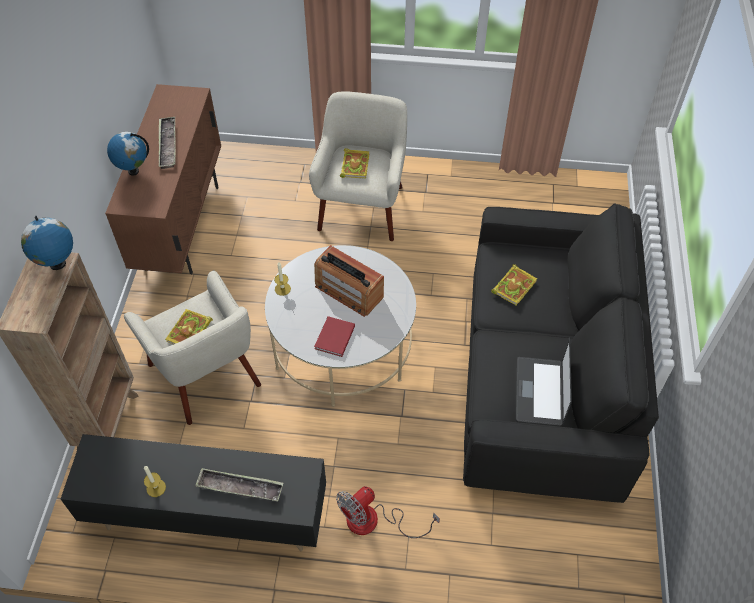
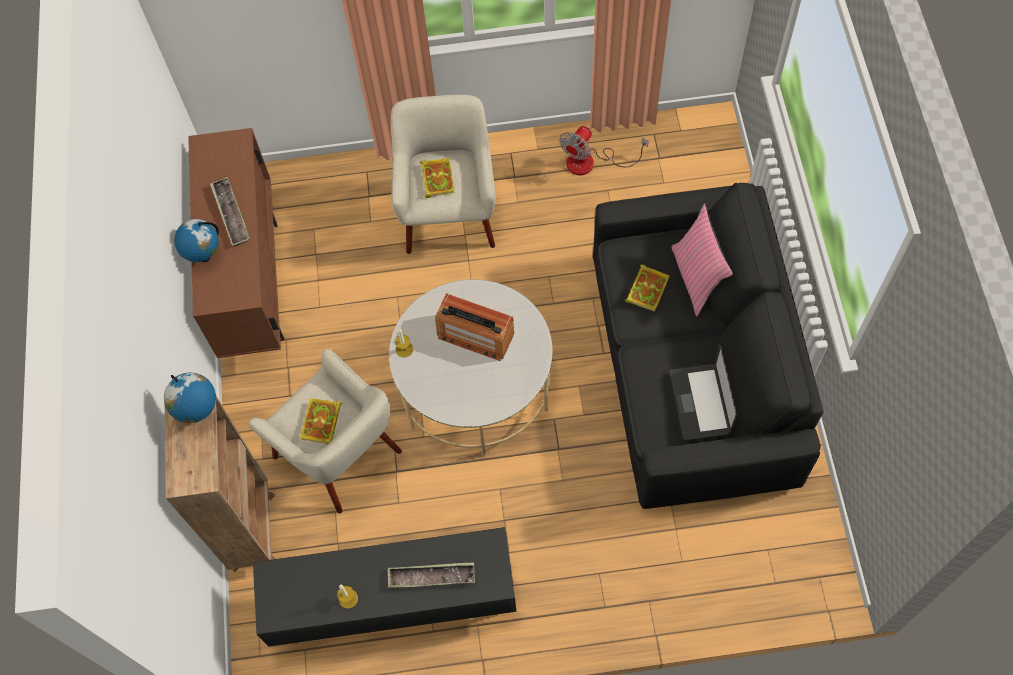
camera: 10 degrees left, 10 degrees up
red book [314,316,355,357] -> none
fan [336,486,440,538] -> fan moved to [559,126,649,175]
none -> pink pillow [671,204,733,316]

